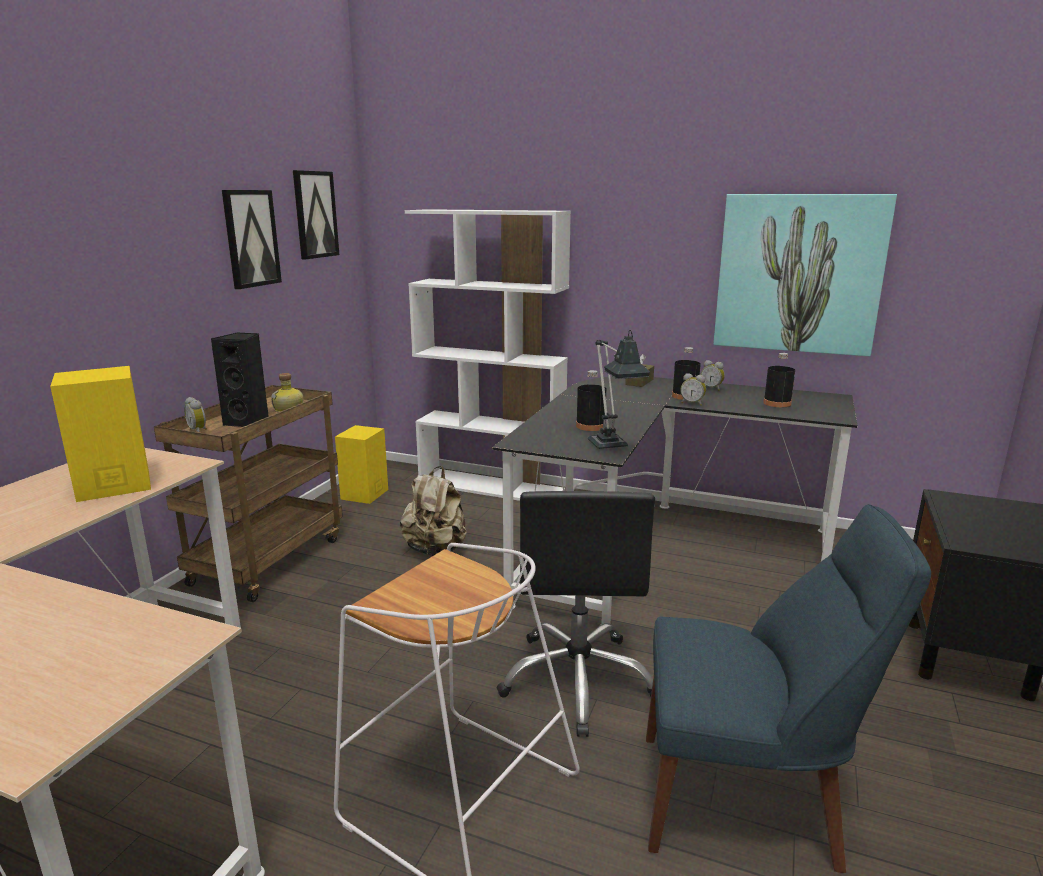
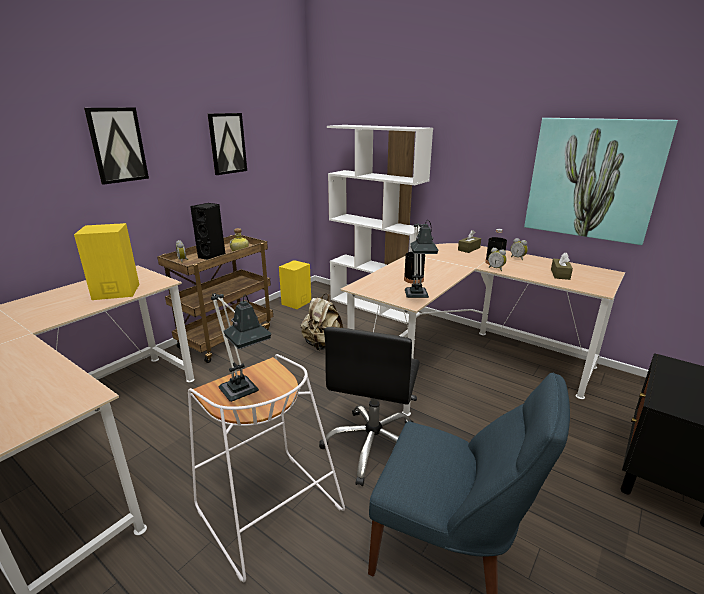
camera: 15 degrees right, 5 degrees up
picture [293,170,339,259] -> picture moved to [84,108,149,185]
black desk [492,376,857,626] -> beige desk [340,243,625,416]
black bottle [763,353,795,407] -> brown tissue box [551,253,573,280]
none -> table lamp [211,293,271,402]

